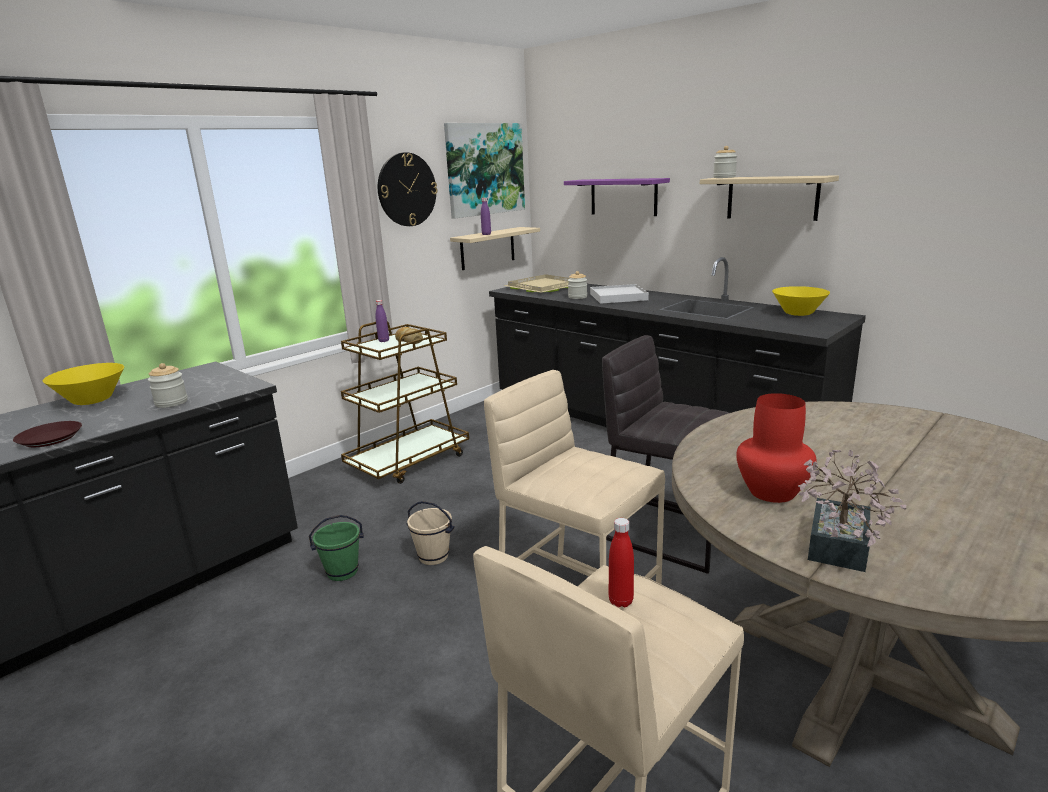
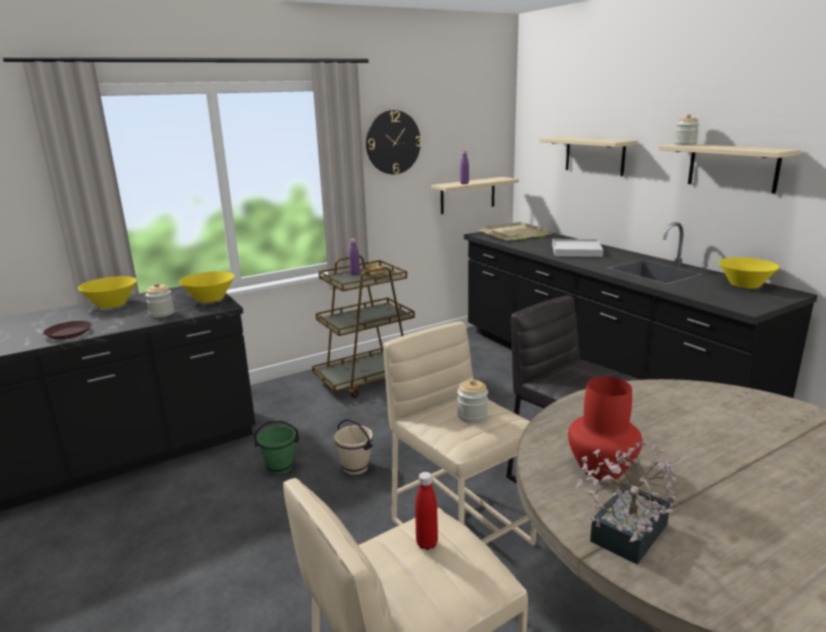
camera: 15 degrees right, 0 degrees up
picture [444,123,525,219] -> none
purple shelf [564,178,670,216] -> beige shelf [539,137,637,176]
jar [568,271,587,299] -> jar moved to [457,379,488,423]
none -> yellow bowl [179,271,234,303]

